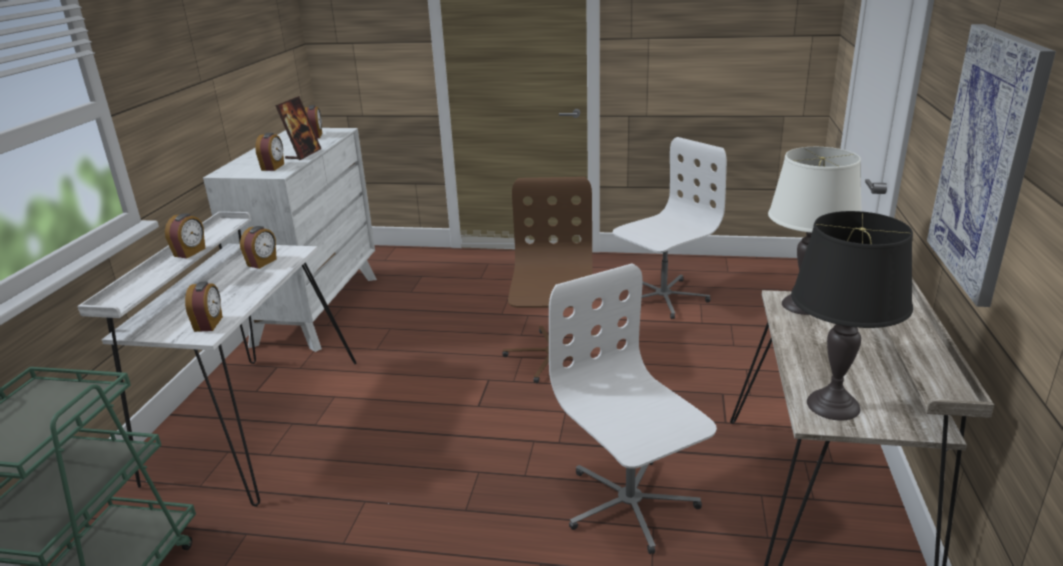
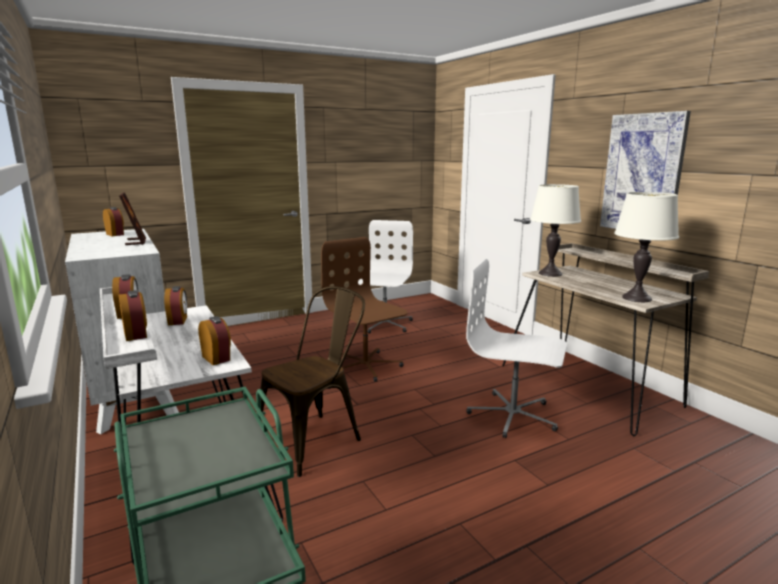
camera: 40 degrees left, 10 degrees down
alarm clock [255,133,284,171] -> alarm clock moved to [119,290,147,341]
black table lamp [791,211,913,421] -> white table lamp [614,192,679,302]
none -> brown chair [260,286,365,477]

